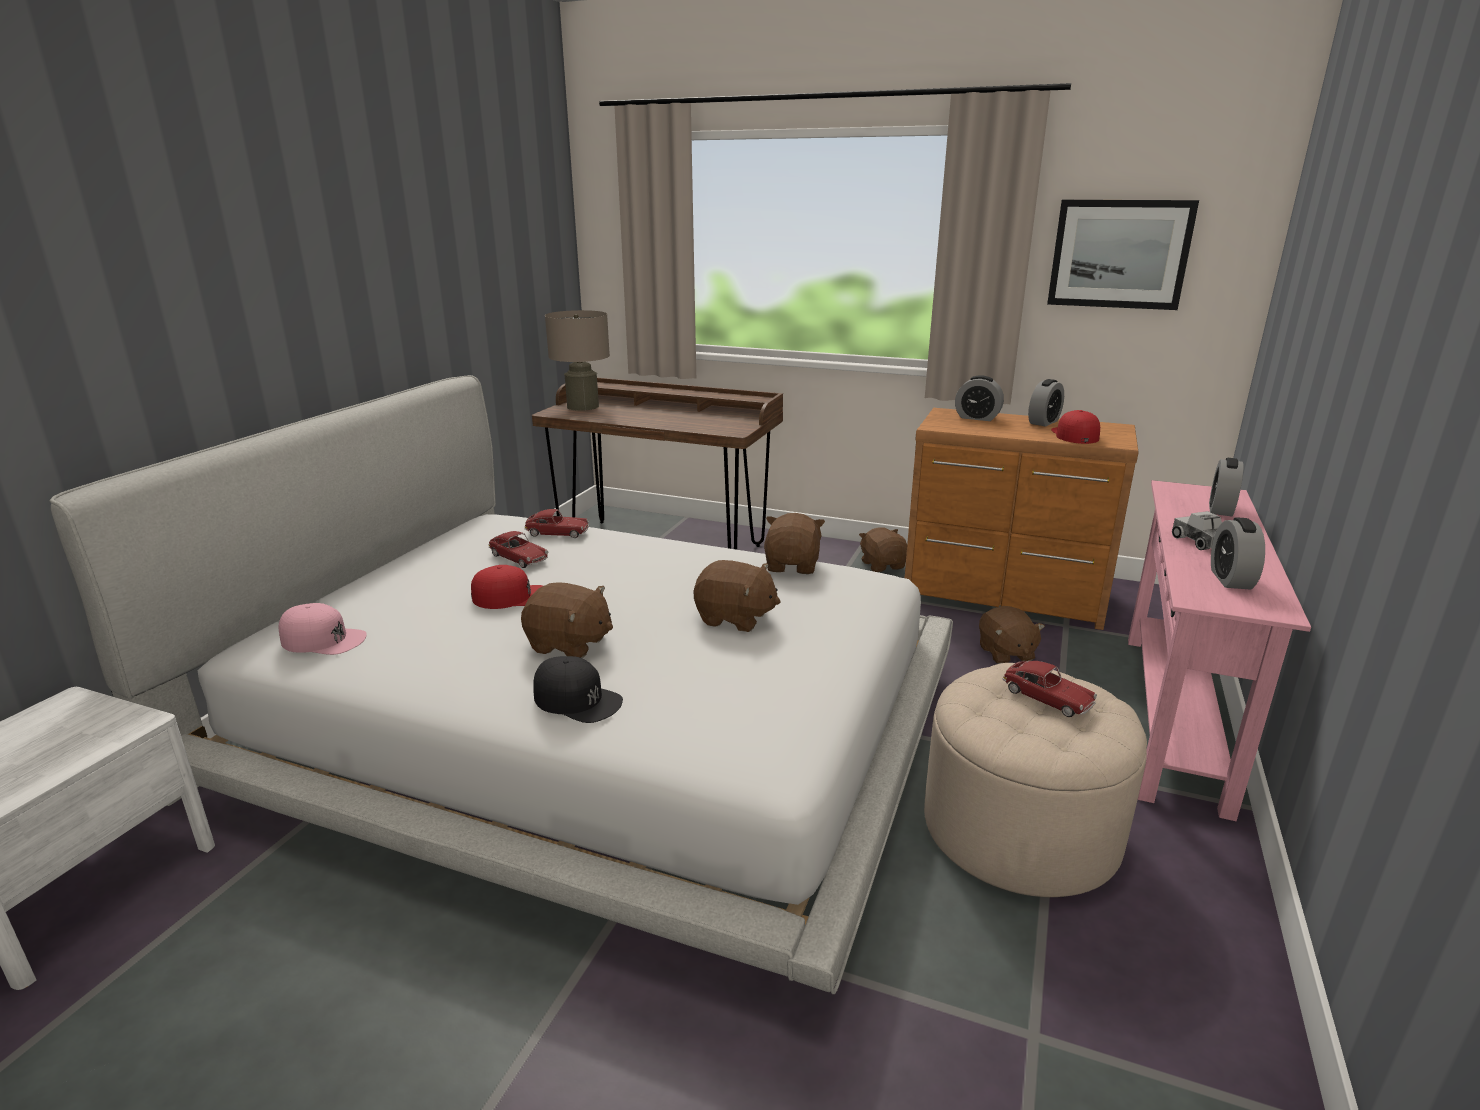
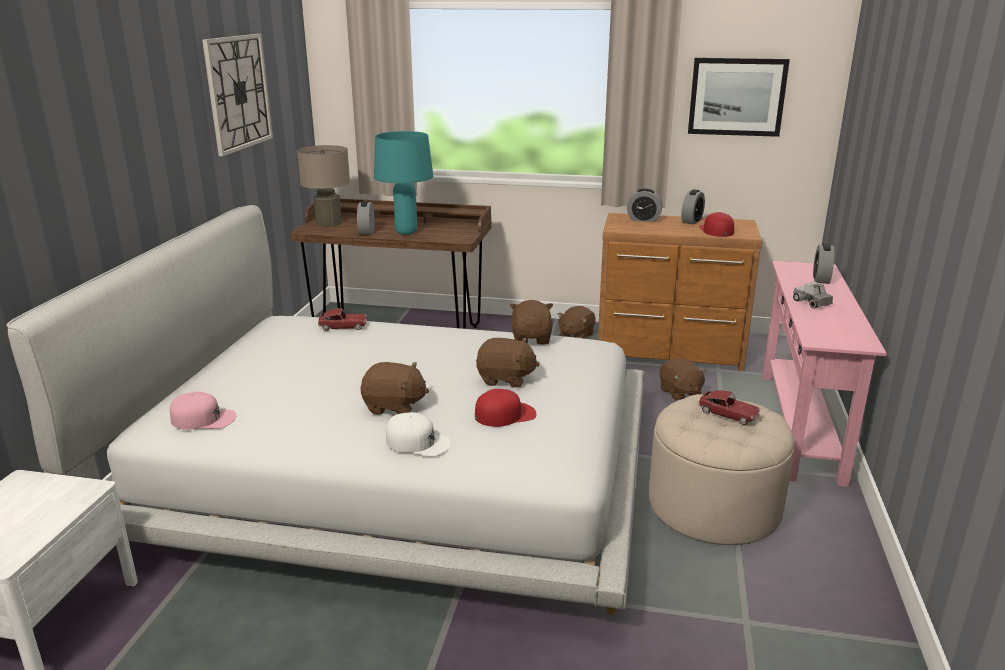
camera: 10 degrees left, 0 degrees up
red cap [471,565,542,609] -> red cap moved to [475,389,536,427]
toy car [488,531,548,568] -> none
black cap [533,656,623,723] -> white cap [386,412,451,456]
brown plush toy [859,527,907,572] -> brown plush toy turned 120 degrees counterclockwise [557,306,596,339]
alarm clock [1211,517,1265,590] -> alarm clock moved to [357,201,374,235]
none -> wall clock [202,34,273,156]
none -> turquoise table lamp [374,131,433,235]

